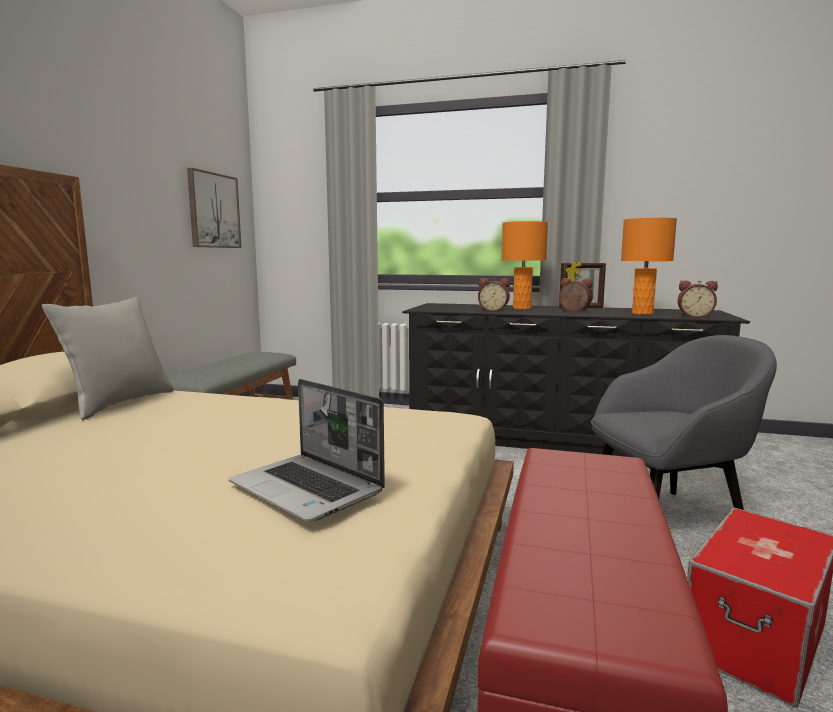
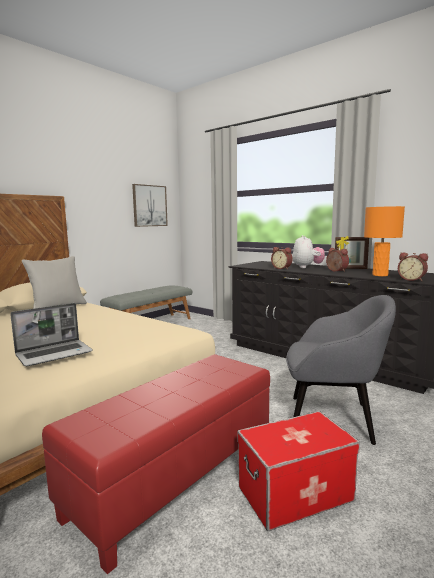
camera: 25 degrees right, 0 degrees up
laptop [229,379,385,522] -> laptop turned 105 degrees counterclockwise [10,303,93,366]
orange table lamp [502,221,548,309] -> plush toy [292,235,325,268]

